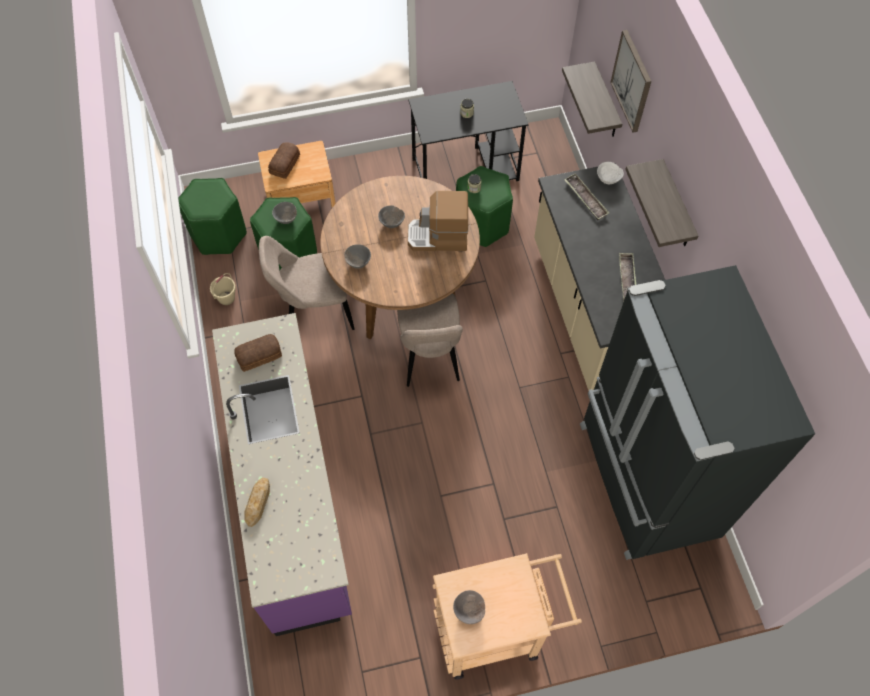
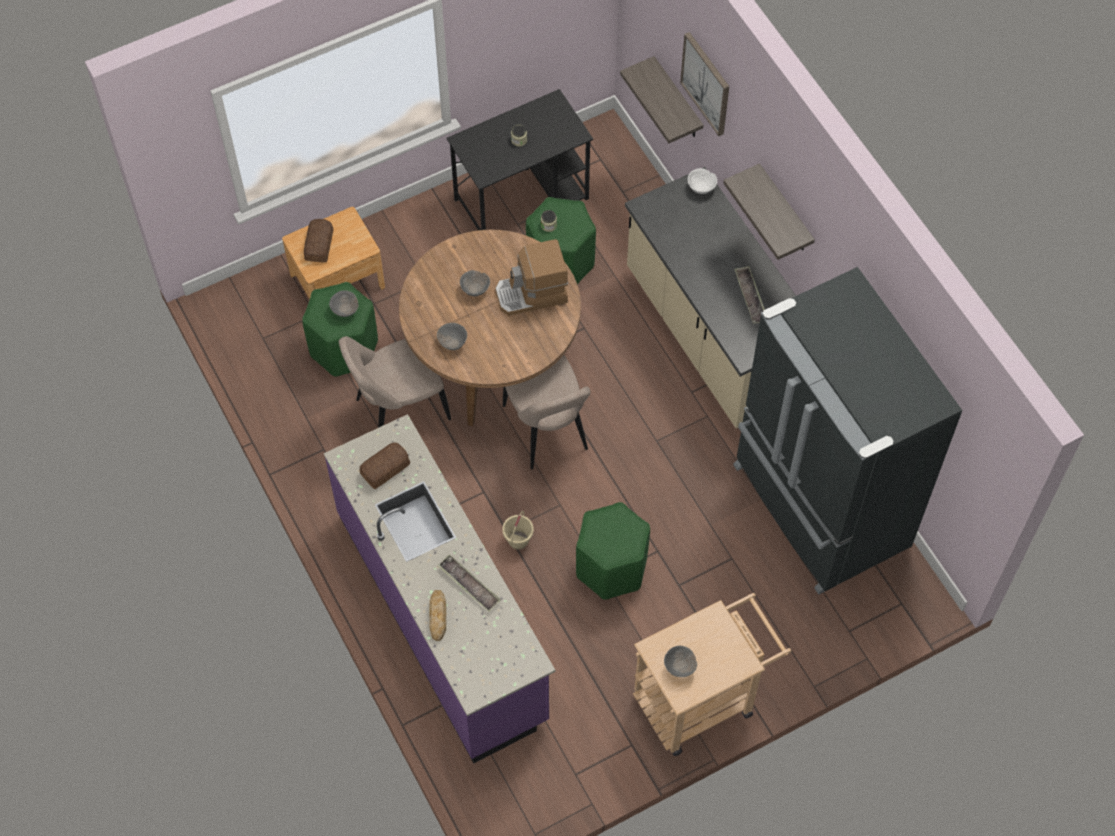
camera: 15 degrees left, 0 degrees up
green stool [178,178,247,255] -> green stool moved to [576,502,650,600]
beige bucket [210,273,236,305] -> beige bucket moved to [502,511,534,549]
tray [564,174,609,220] -> tray moved to [438,554,501,612]

